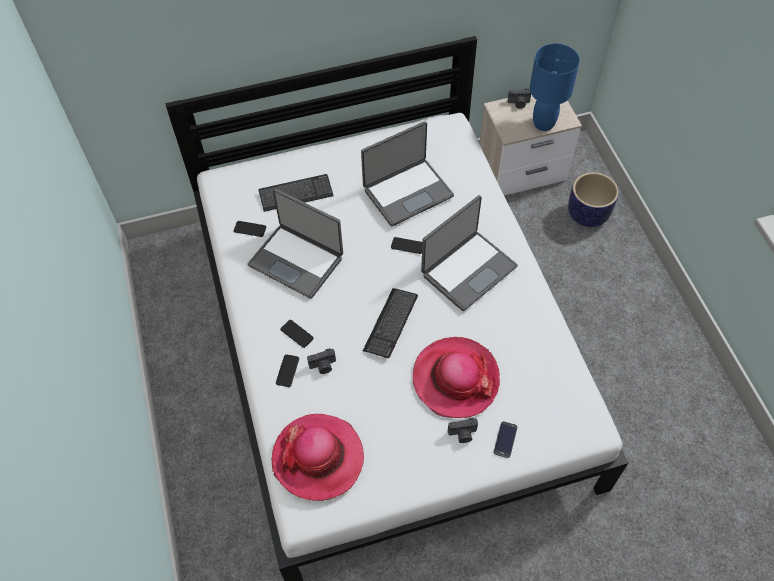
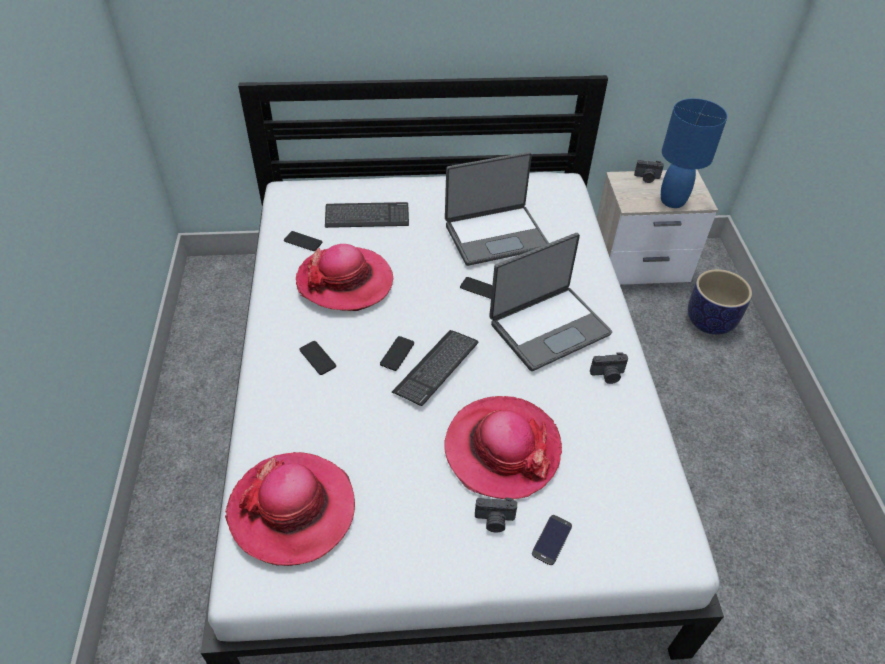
camera: 10 degrees right, 10 degrees down
laptop [247,189,343,299] -> hat [296,244,393,311]
phone [276,354,299,387] -> phone moved to [380,336,414,371]
camera [307,348,336,374] -> camera moved to [590,353,628,384]

